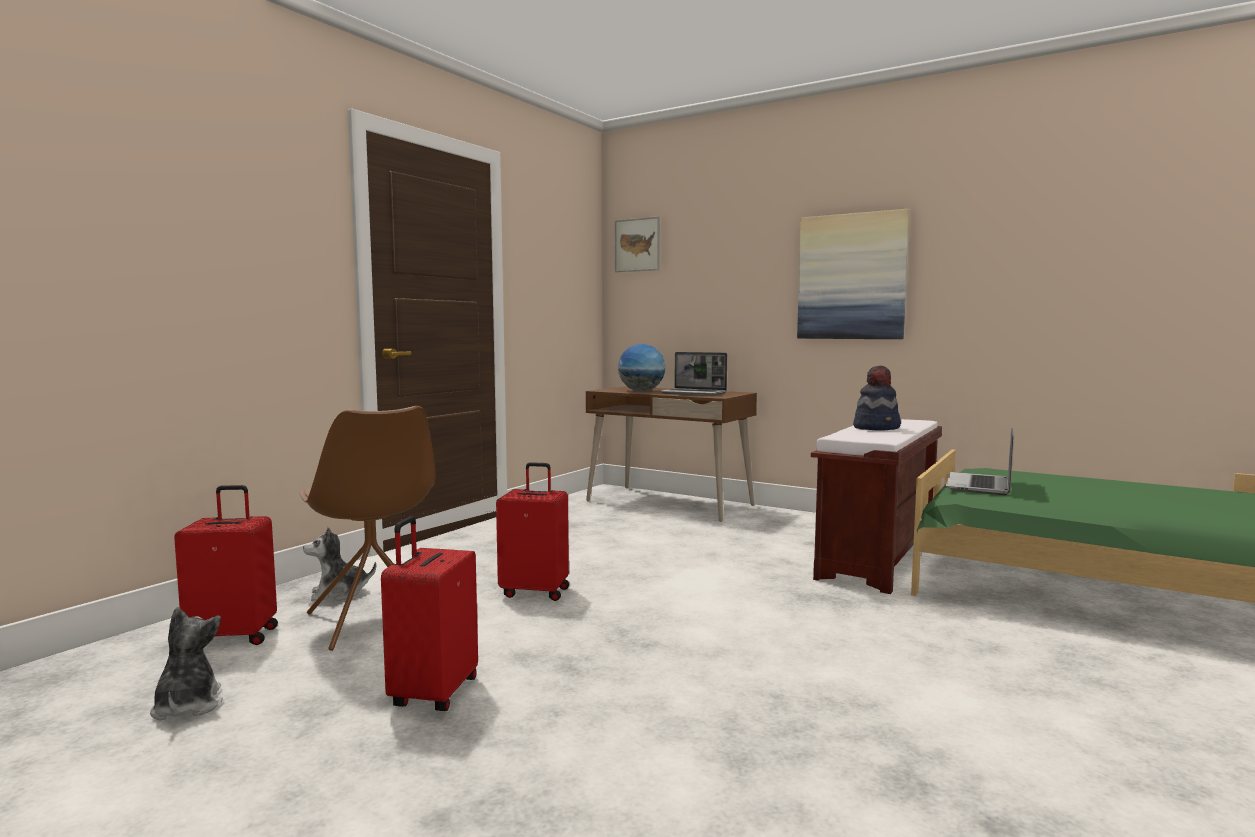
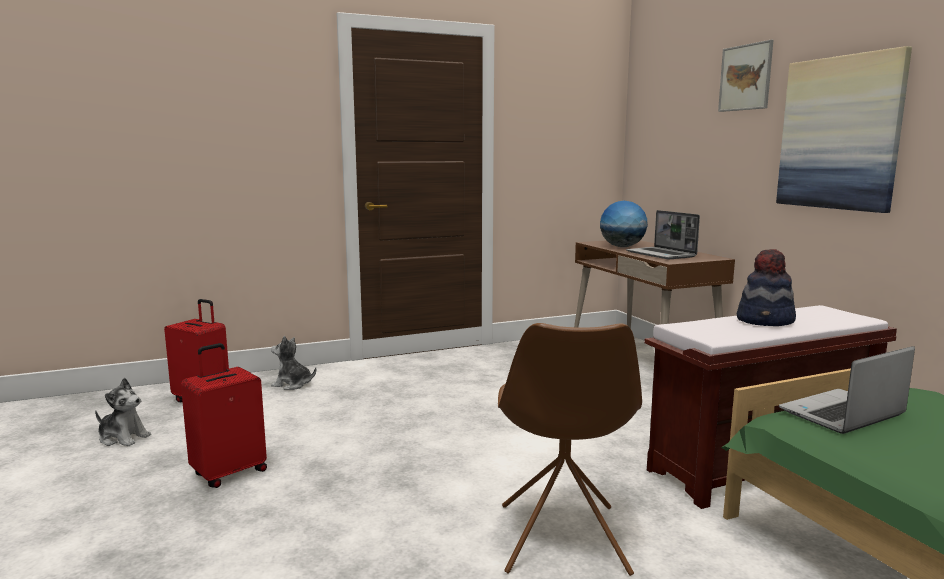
camera: 35 degrees right, 5 degrees up
plush toy [150,607,223,720] -> plush toy turned 90 degrees clockwise [95,378,151,446]
brown chair [300,406,436,651] -> brown chair moved to [498,323,642,576]
red suitcase [496,462,569,601] -> none
picture [615,216,660,272] -> picture moved to [718,40,773,112]

